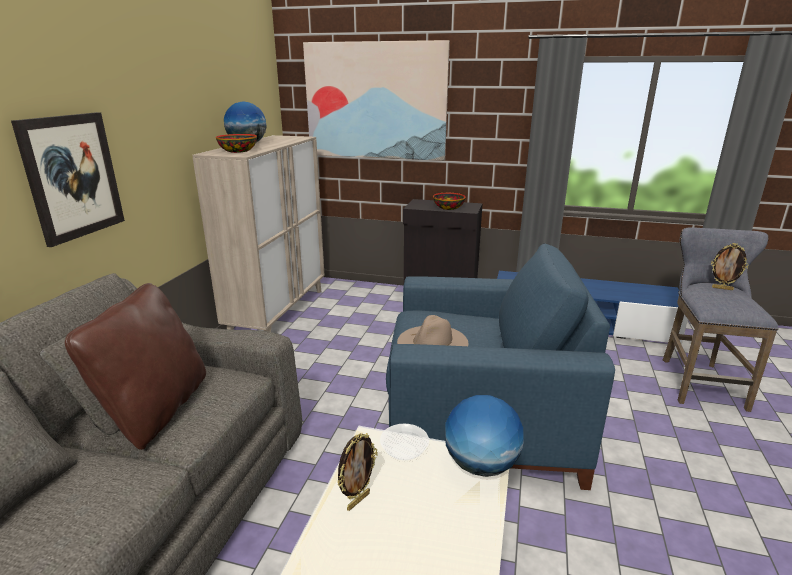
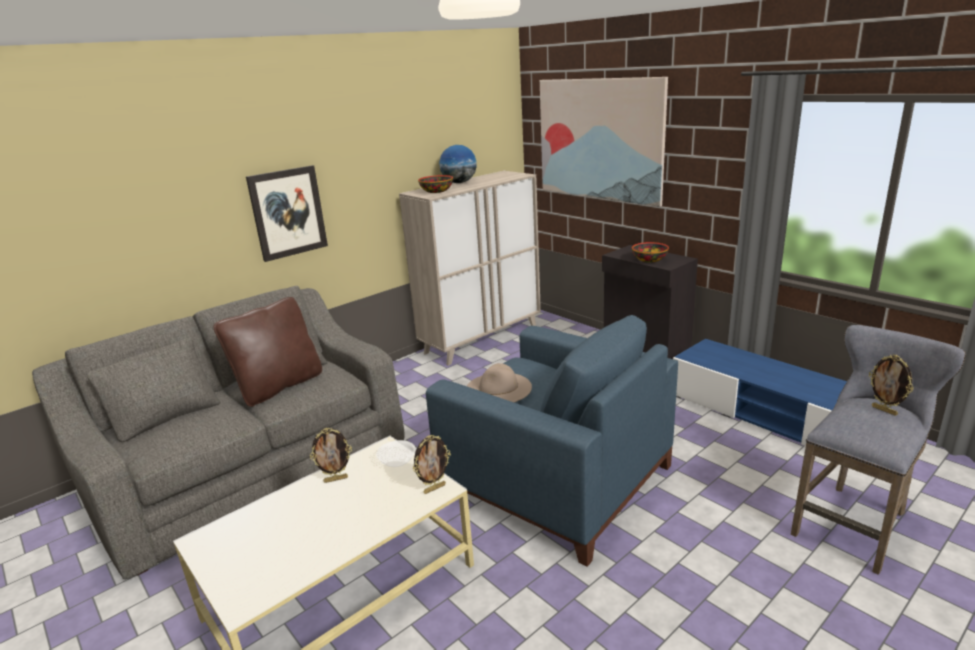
camera: 35 degrees right, 0 degrees up
globe [445,395,524,477] -> picture frame [413,435,451,494]

